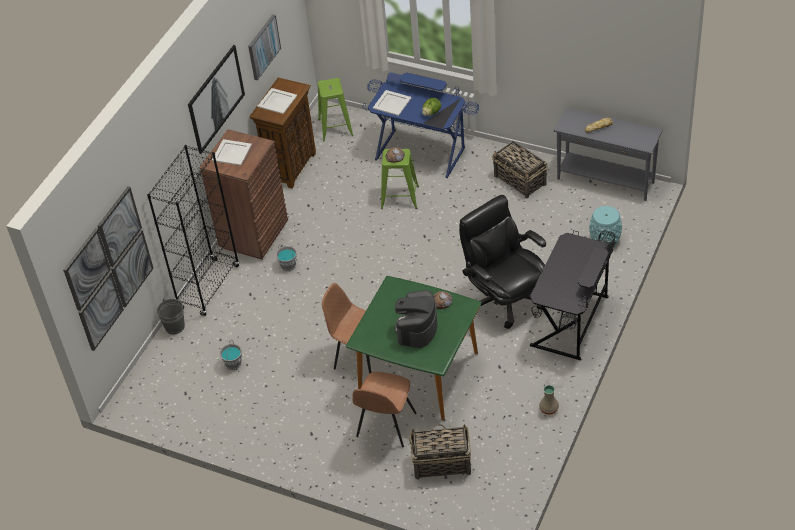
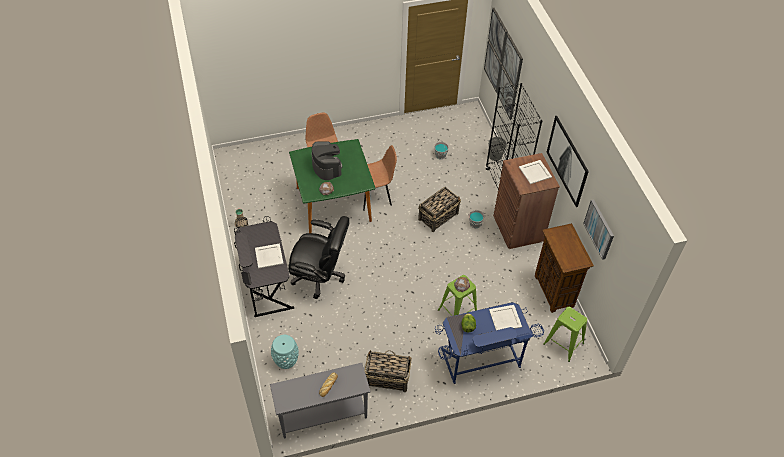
camera: 135 degrees right, 5 degrees up
white tray [257,88,297,114] -> white tray moved to [255,243,284,268]
basket [409,424,471,480] -> basket moved to [418,187,461,232]

